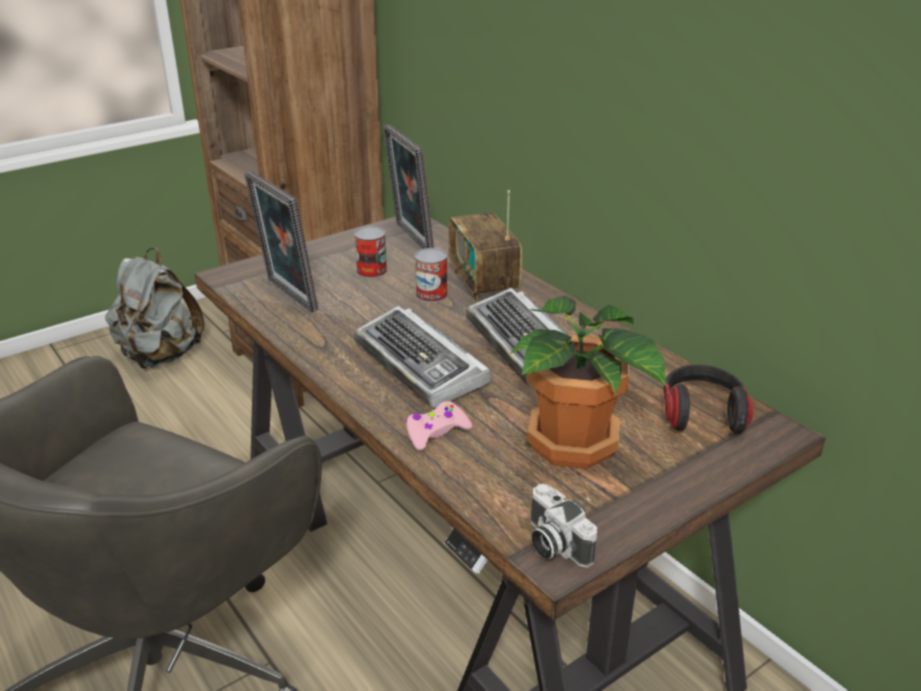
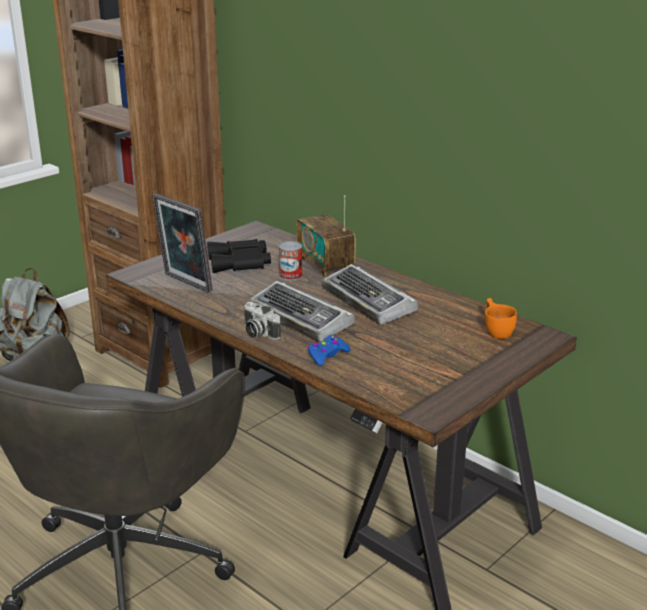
camera: 10 degrees left, 5 degrees down
can [354,226,387,278] -> black binoculars [207,239,271,273]
picture frame [383,125,434,249] -> none
pink game controller [405,401,472,451] -> blue game controller [307,335,351,366]
potted plant [510,296,666,469] -> none
camera [531,484,597,568] -> camera moved to [244,302,281,340]
headphones [664,365,754,434] -> orange cup [485,298,517,339]

